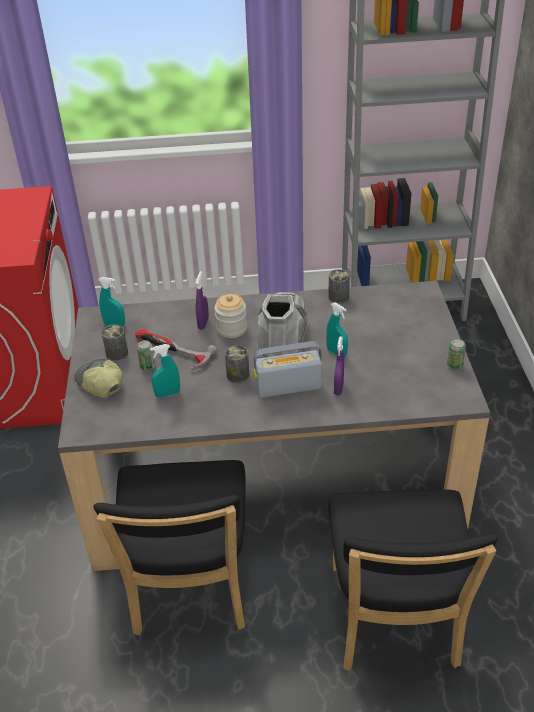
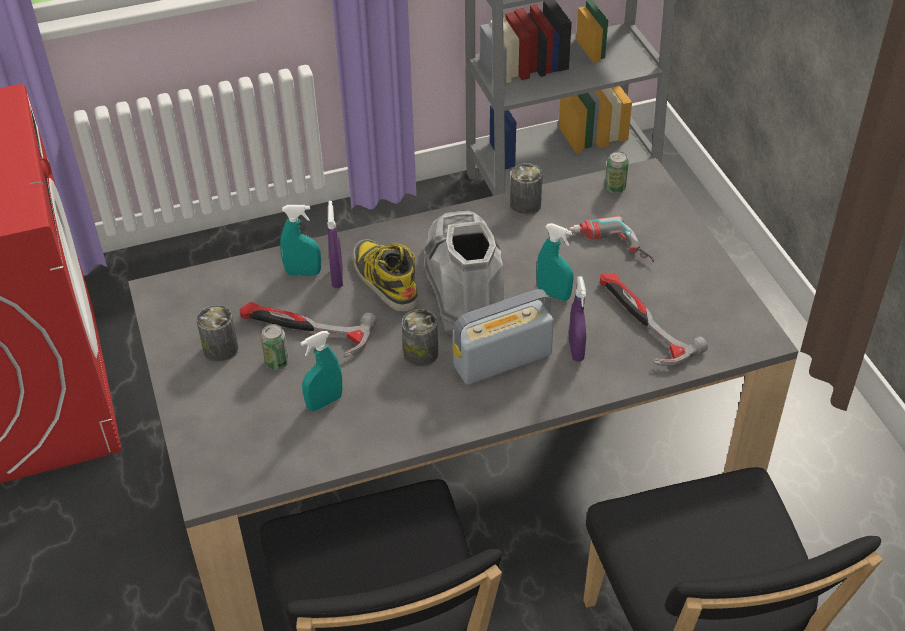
camera: 15 degrees left, 5 degrees up
cap [74,359,123,398] -> none
turquoise spray bottle [99,277,125,327] -> turquoise spray bottle moved to [280,205,321,276]
jar [215,294,247,338] -> boot [353,239,419,312]
can [447,339,466,370] -> can moved to [605,151,629,193]
none -> power drill [568,216,654,262]
none -> hammer [600,273,708,366]

